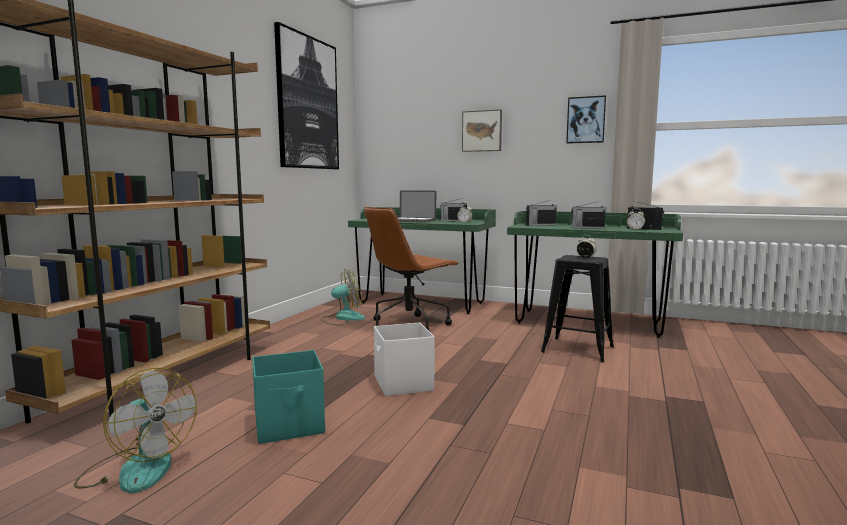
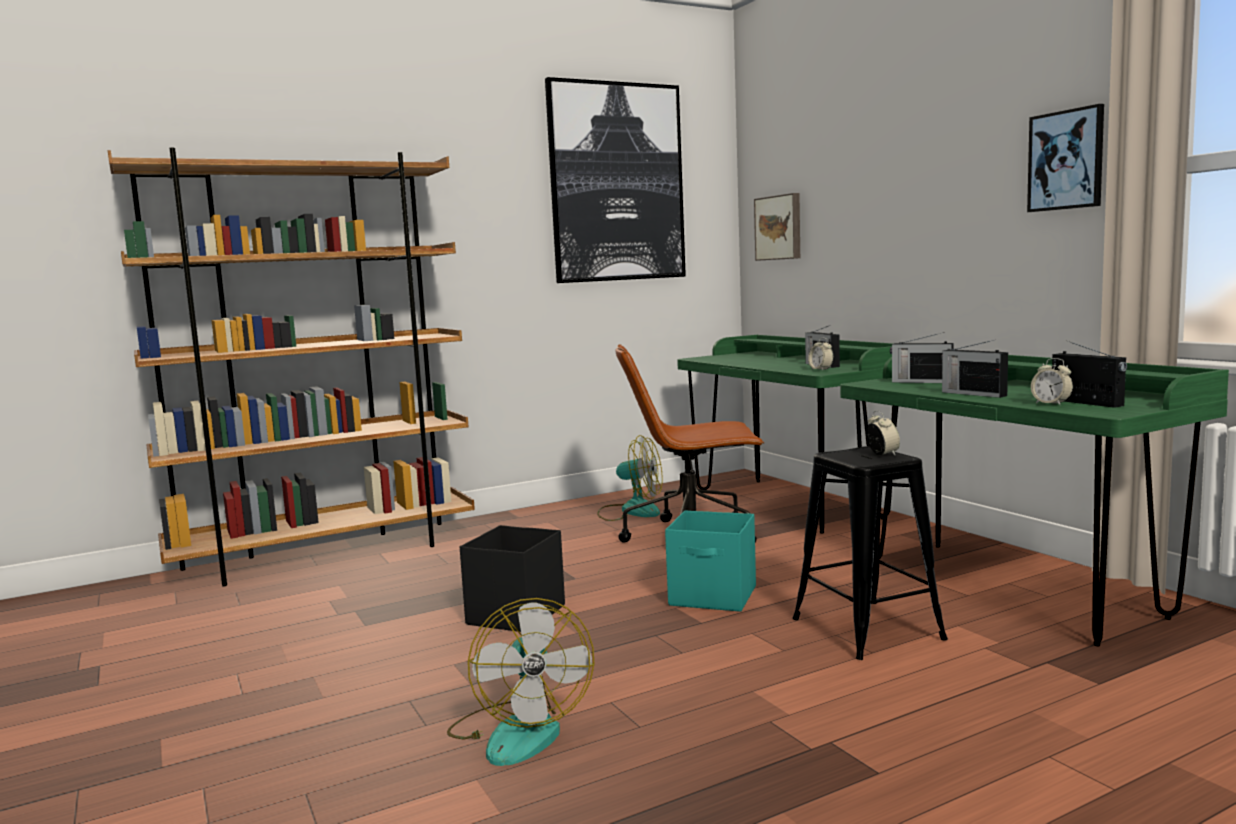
camera: 40 degrees right, 0 degrees up
fan [74,368,197,493] -> fan moved to [447,598,594,766]
turquoise storage box [252,350,325,444] -> turquoise storage box moved to [665,510,756,612]
white storage box [374,322,434,396] -> black storage box [460,525,565,632]
laptop [398,190,436,223] -> none
picture [462,109,502,152] -> picture moved to [754,193,800,261]

